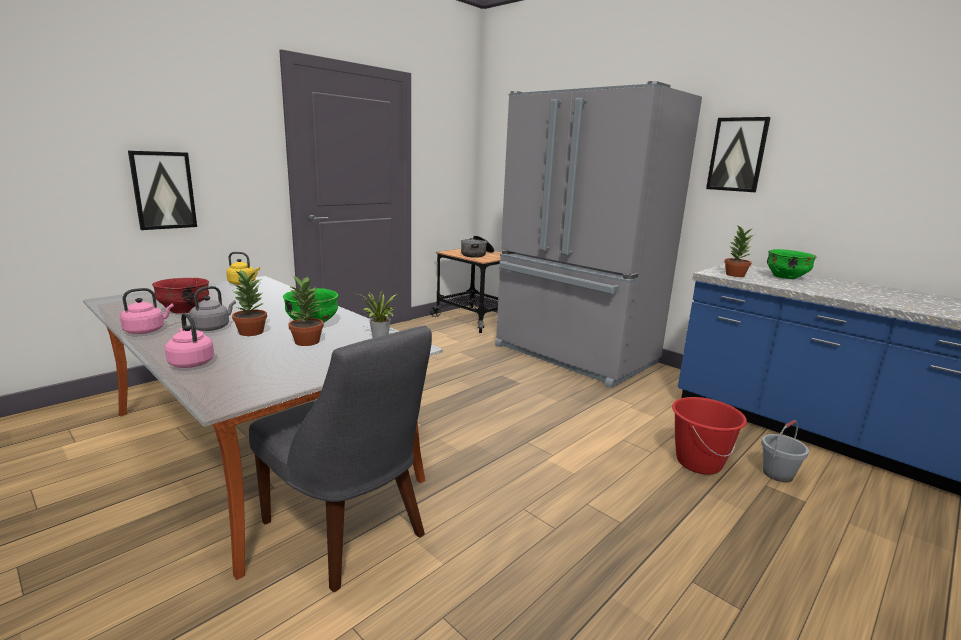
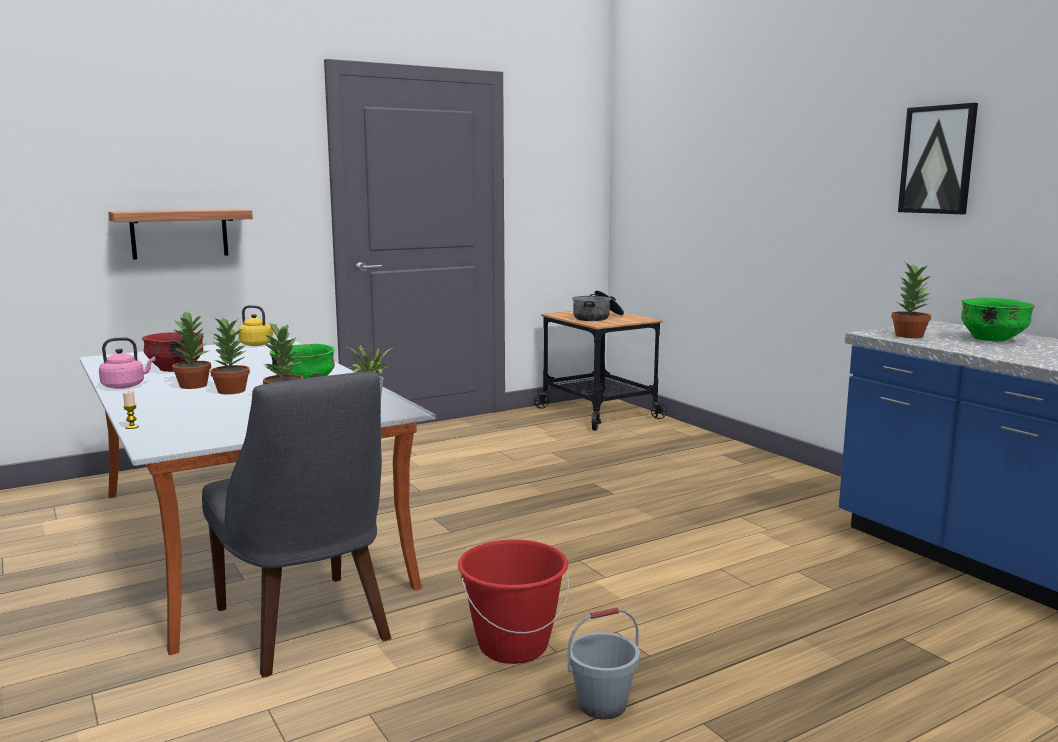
camera: 15 degrees right, 5 degrees down
picture [128,151,197,230] -> shelf [108,209,253,260]
pink kettle [165,313,214,368] -> none
grey kettle [189,286,236,331] -> potted plant [171,311,211,389]
grey fridge [495,81,702,388] -> none
red bucket [672,397,747,475] -> red bucket moved to [458,539,569,664]
grey bucket [761,420,809,483] -> grey bucket moved to [568,608,640,719]
none -> candle [123,390,139,429]

